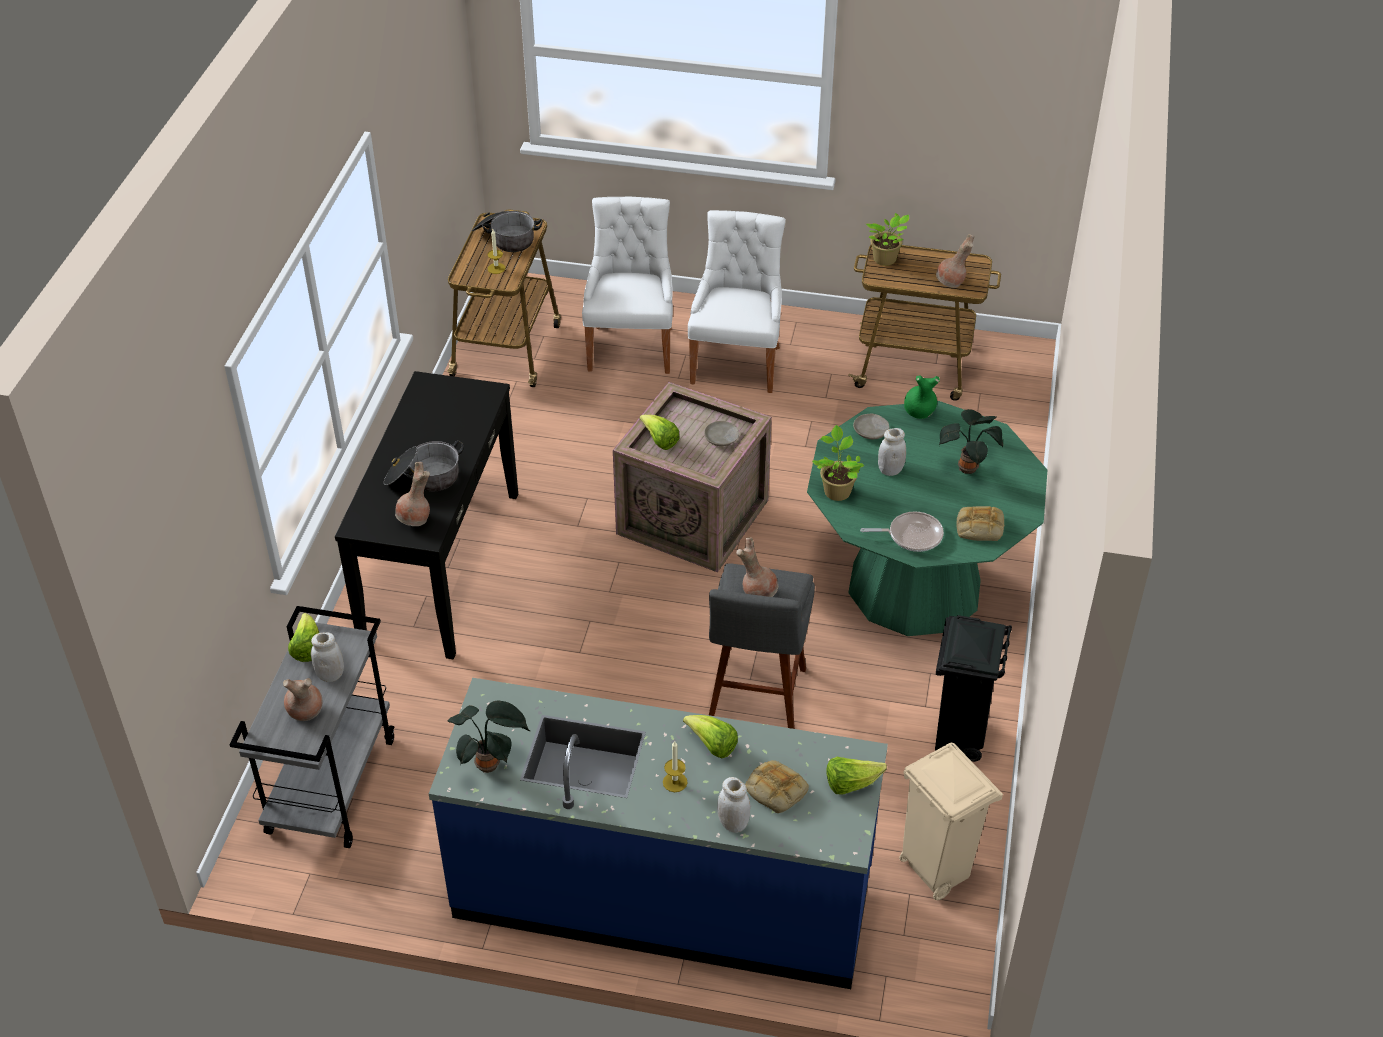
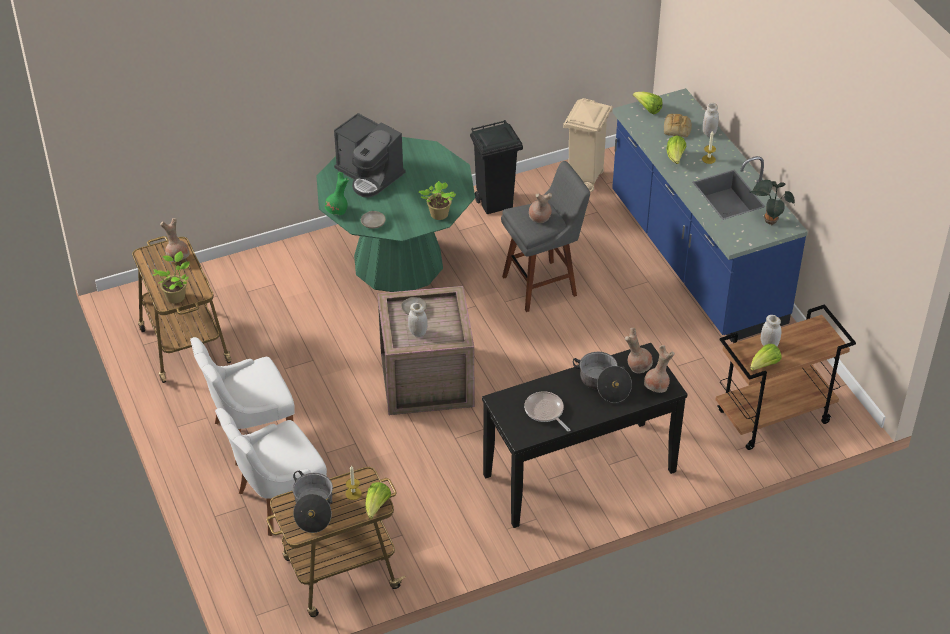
camera: 125 degrees left, 0 degrees up
grey cart [229,606,395,848] -> brown cart [715,304,856,450]
brown vase [283,678,322,721] -> brown vase moved to [644,345,675,393]
lettuce [639,415,680,450] -> lettuce moved to [365,482,391,519]
frying pan [860,512,944,552] -> frying pan moved to [524,391,570,432]
white jar [878,428,906,476] -> white jar moved to [408,303,428,337]
potted plant [939,409,1003,474] -> coffee machine [334,113,406,197]
bread [957,506,1004,541] -> none

